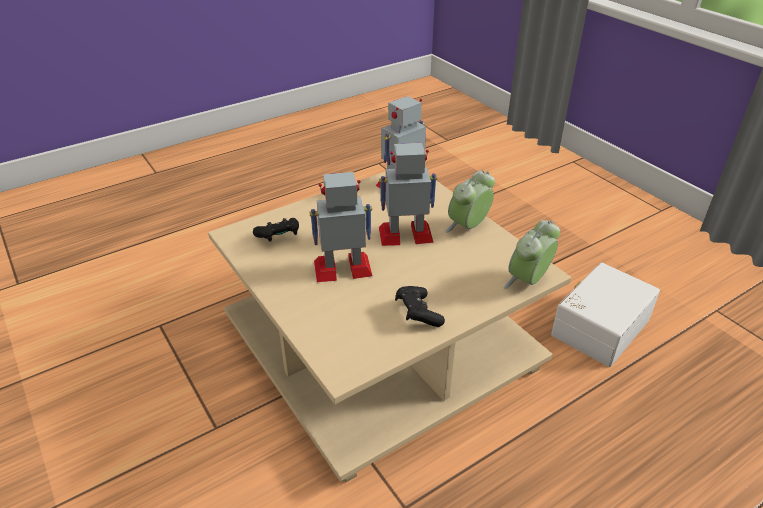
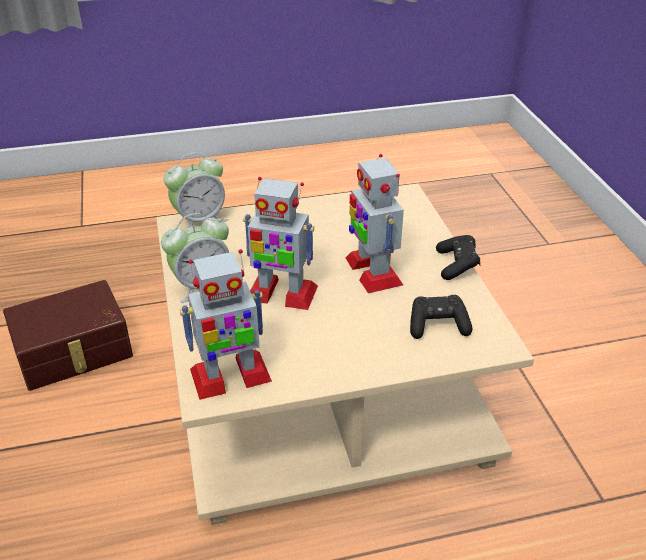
camera: 160 degrees left, 0 degrees up
toy robot [310,172,373,282] -> toy robot turned 60 degrees clockwise [345,154,404,294]
black game controller [395,286,445,327] -> black game controller moved to [436,235,480,280]
white storage box [551,263,660,367] -> brown storage box [3,280,133,391]

